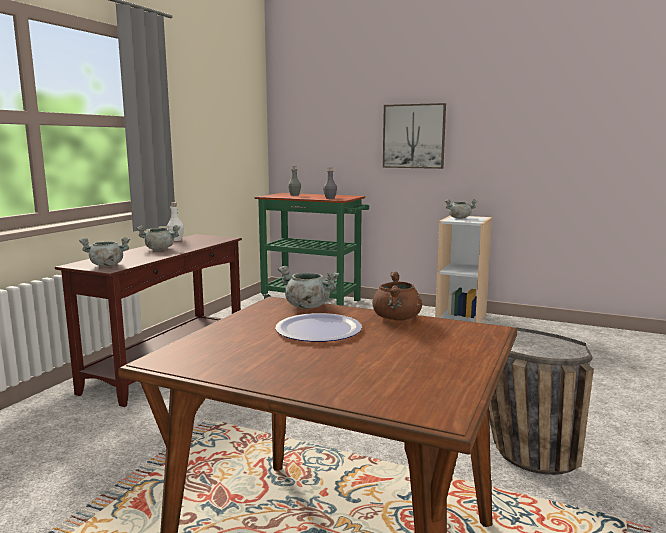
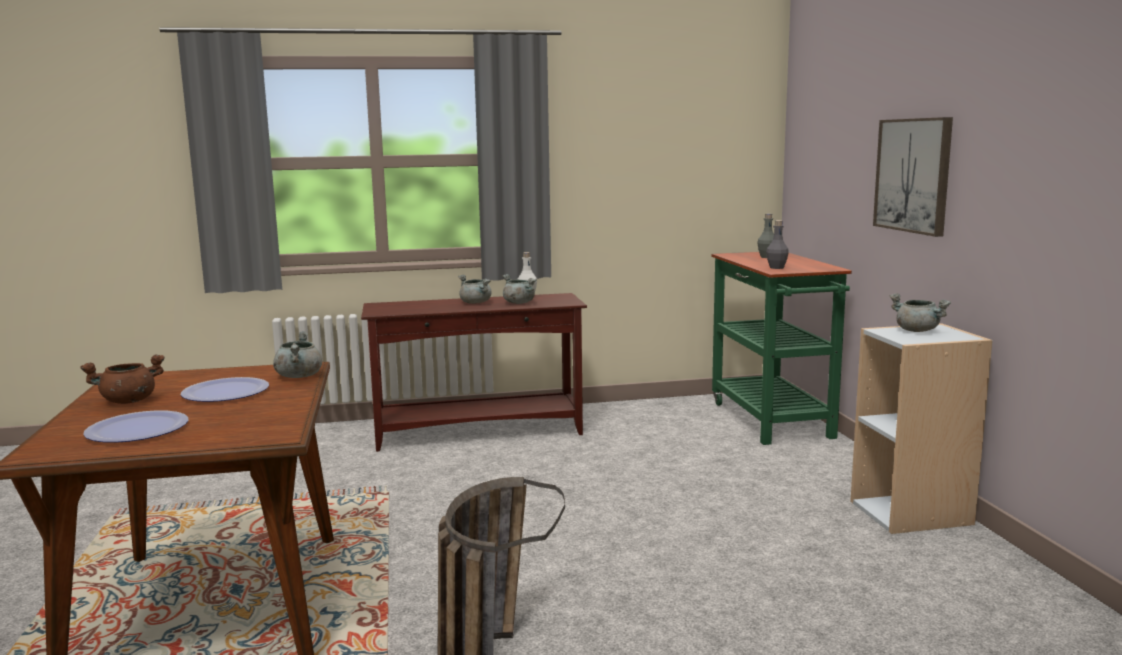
camera: 55 degrees right, 0 degrees up
grey cooking pot [79,237,130,266] -> grey cooking pot moved to [502,274,536,304]
brown cooking pot [372,272,422,320] -> brown cooking pot moved to [80,354,165,404]
none -> plate [83,410,189,443]

